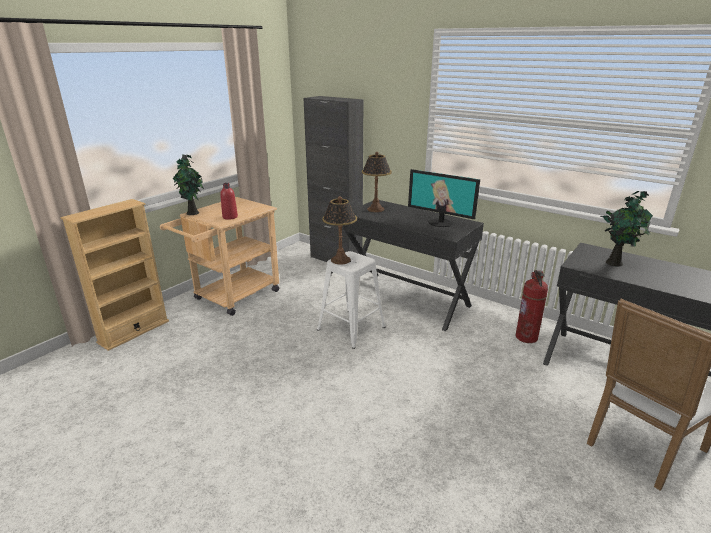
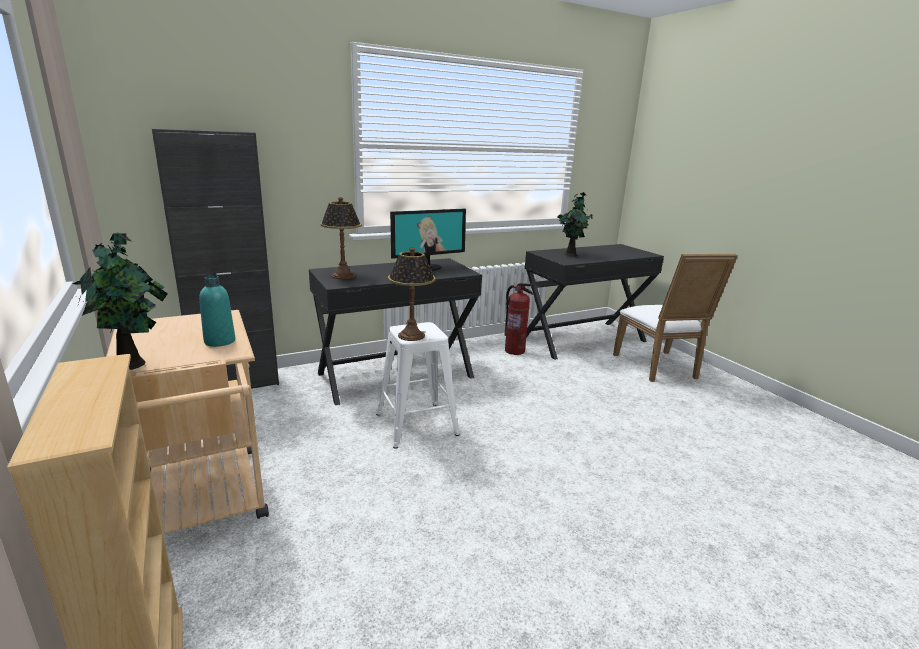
camera: 65 degrees left, 5 degrees down
red bottle [220,183,238,220] -> turquoise bottle [199,275,235,347]

